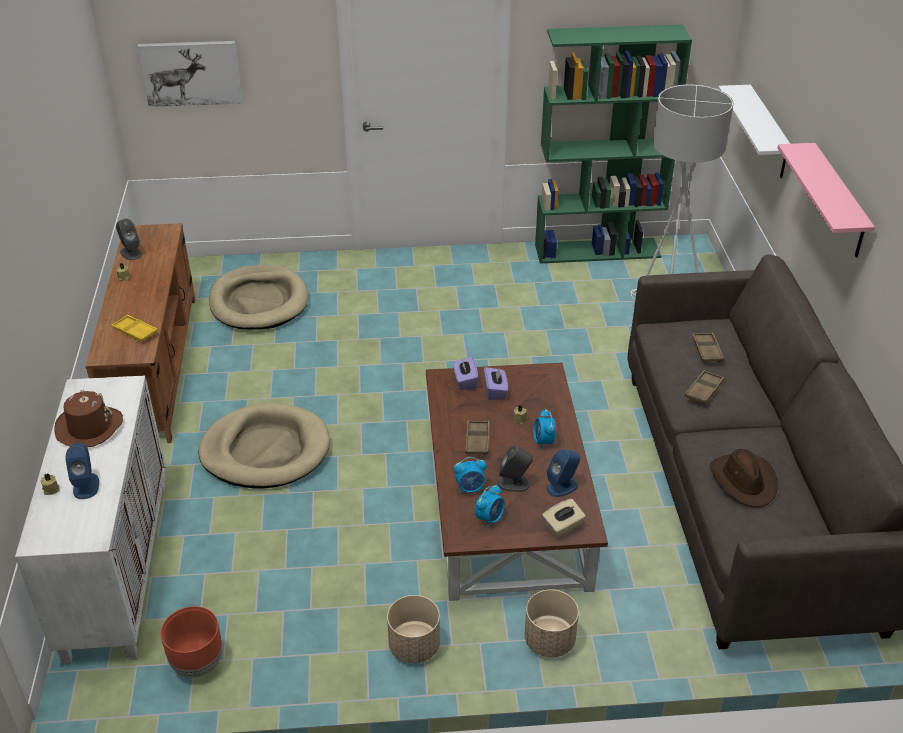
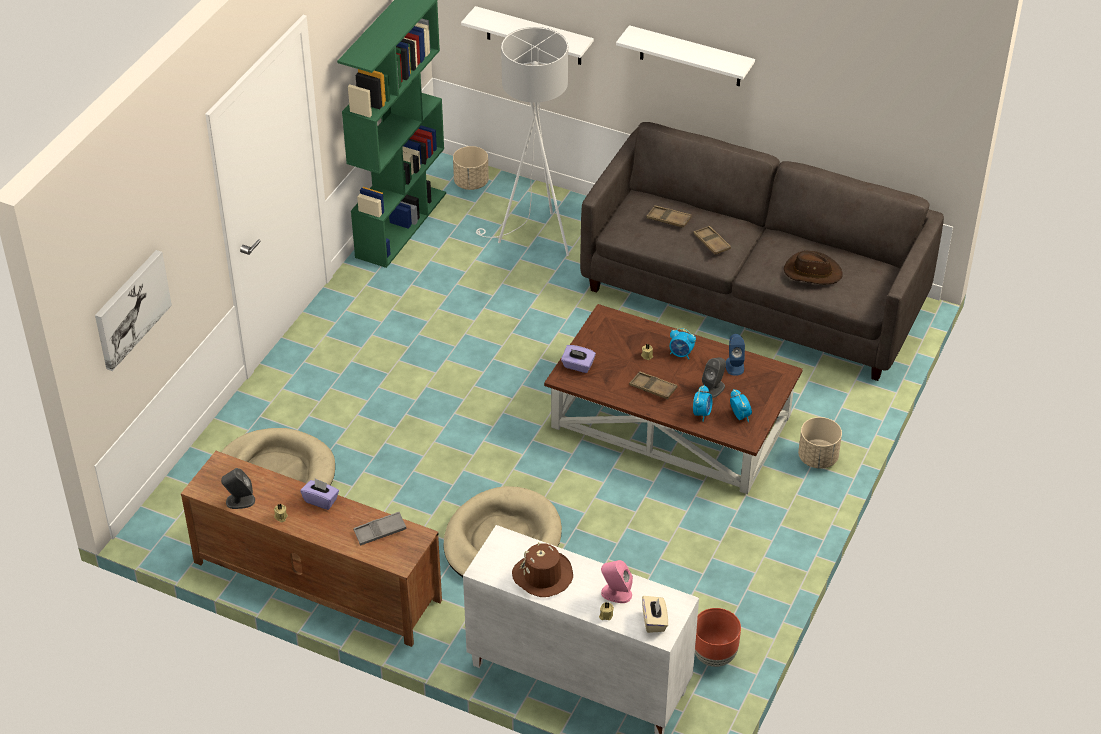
camera: 60 degrees left, 5 degrees up
blue speaker [65,443,99,499] -> pink speaker [601,560,633,603]
yellow tray [111,315,158,342] -> grey tray [353,512,407,545]
beige planter [387,595,440,663] -> beige planter moved to [453,146,489,190]
purple tissue box [484,367,508,400] -> purple tissue box moved to [300,478,339,510]
beige tissue box [542,499,586,538] -> beige tissue box moved to [642,596,668,633]
pink shelf [778,143,875,258] -> white shelf [616,25,755,86]

